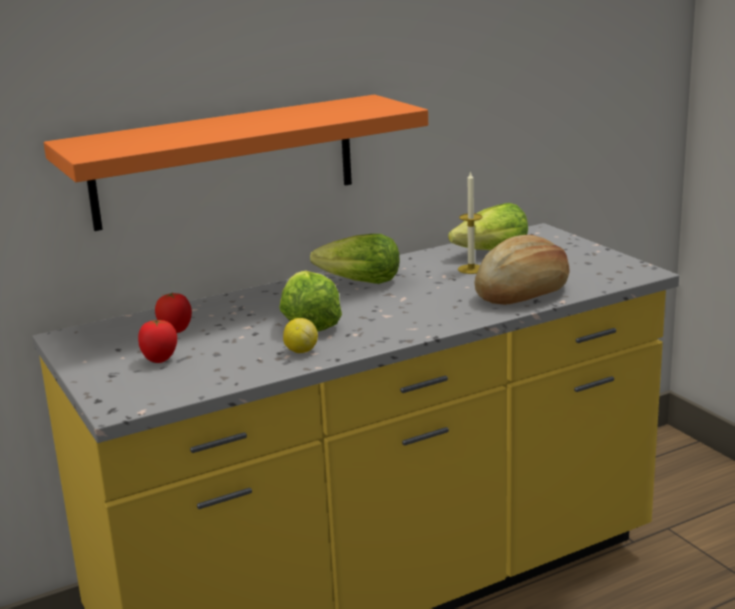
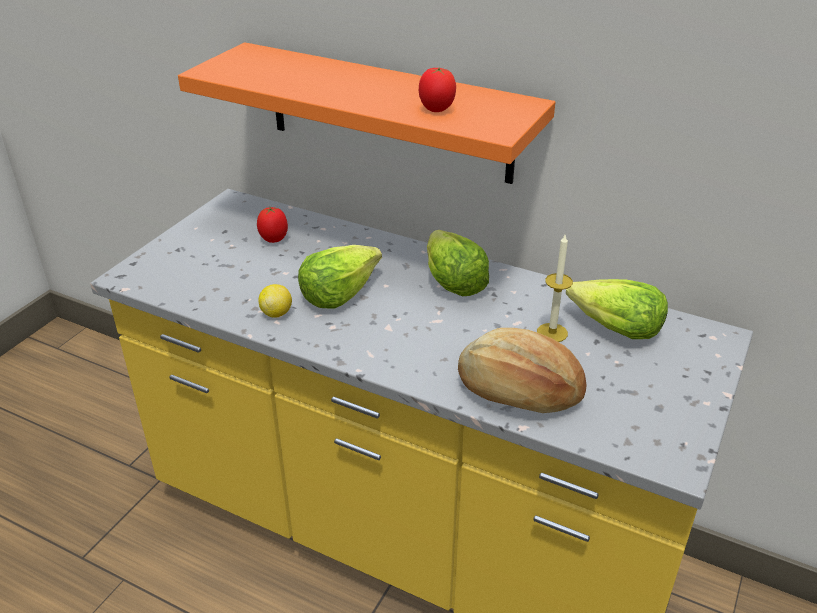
camera: 55 degrees right, 15 degrees up
tomato [138,319,177,363] -> tomato moved to [419,68,456,112]

